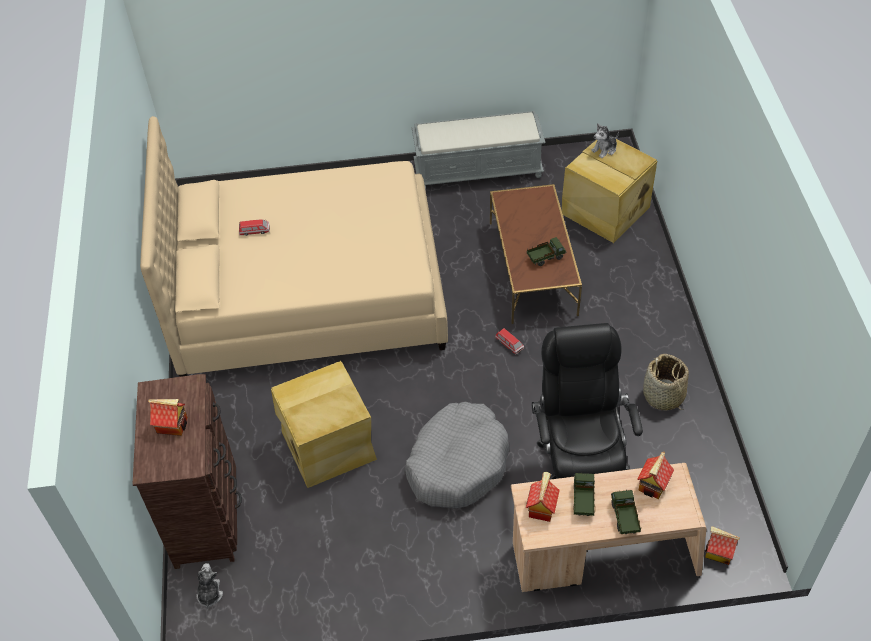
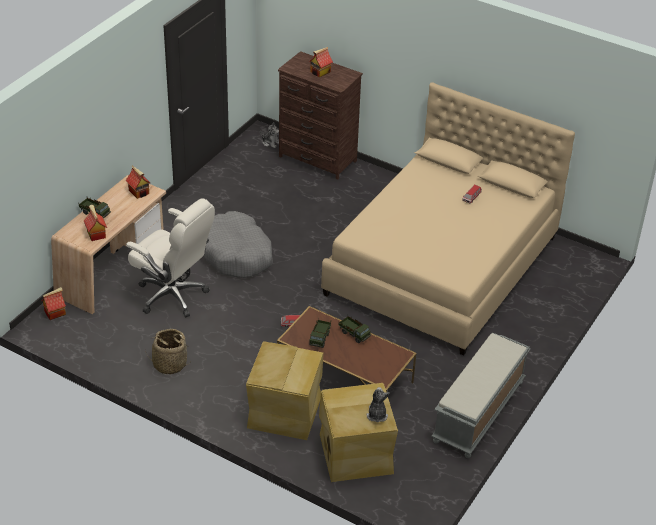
camera: 125 degrees right, 10 degrees down
beige storage box [271,361,377,488] -> beige storage box moved to [246,341,323,440]
black office chair [532,323,643,480] -> white office chair [126,198,215,318]
toy truck [574,473,595,516] -> toy truck moved to [339,316,371,343]

